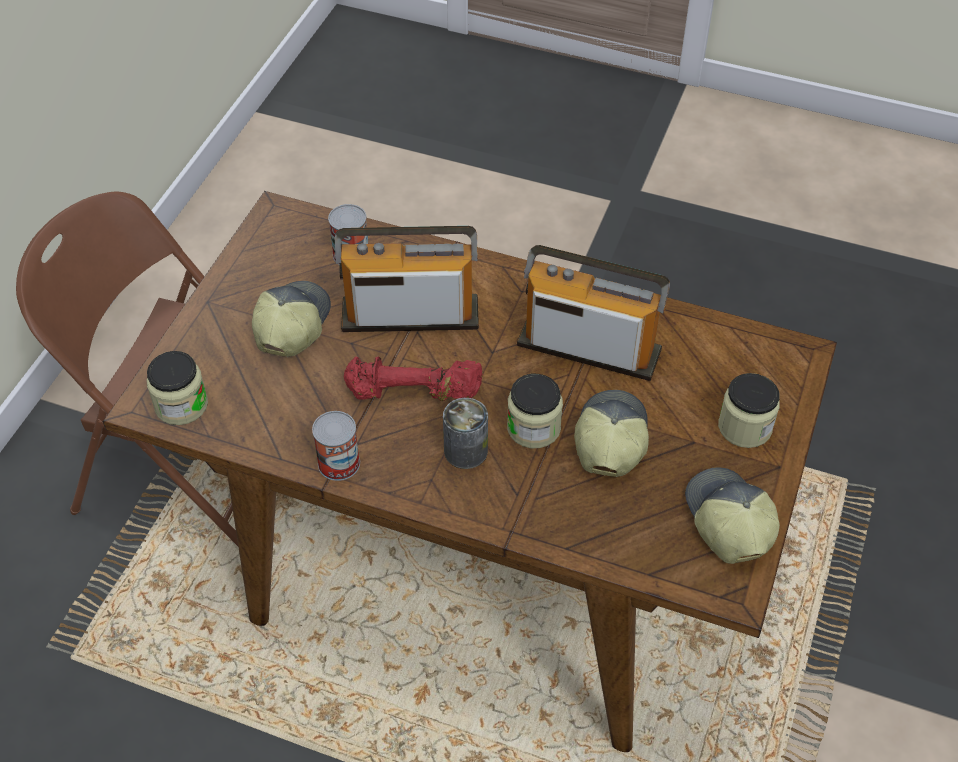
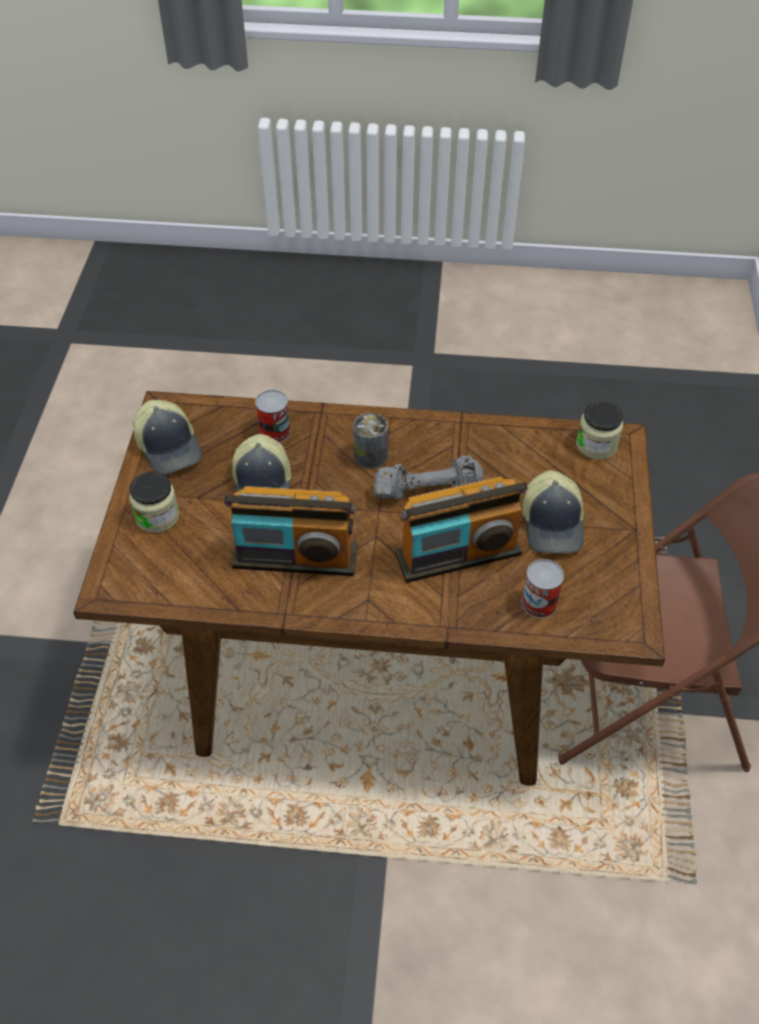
camera: 165 degrees right, 0 degrees up
can [312,411,360,481] -> can moved to [255,390,291,443]
red dumbbell [344,357,483,401] -> grey dumbbell [374,455,484,499]
jar [507,374,563,448] -> none

